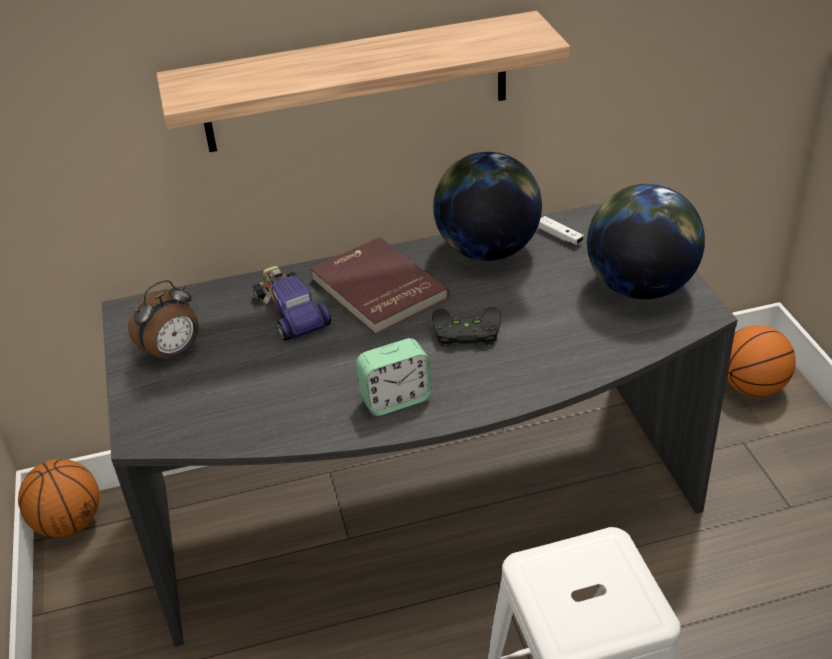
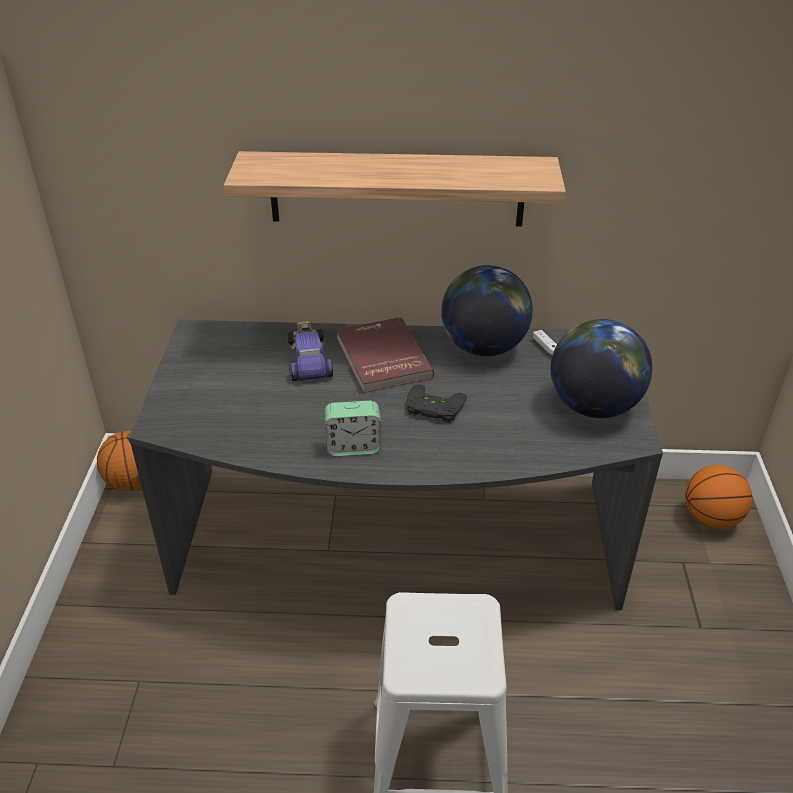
camera: 15 degrees right, 0 degrees up
alarm clock [128,280,199,363] -> none

